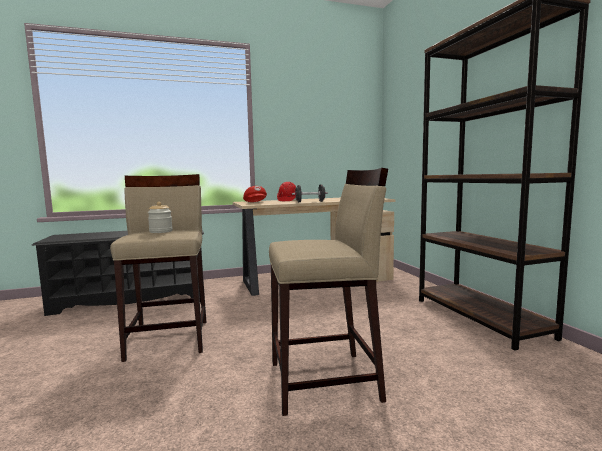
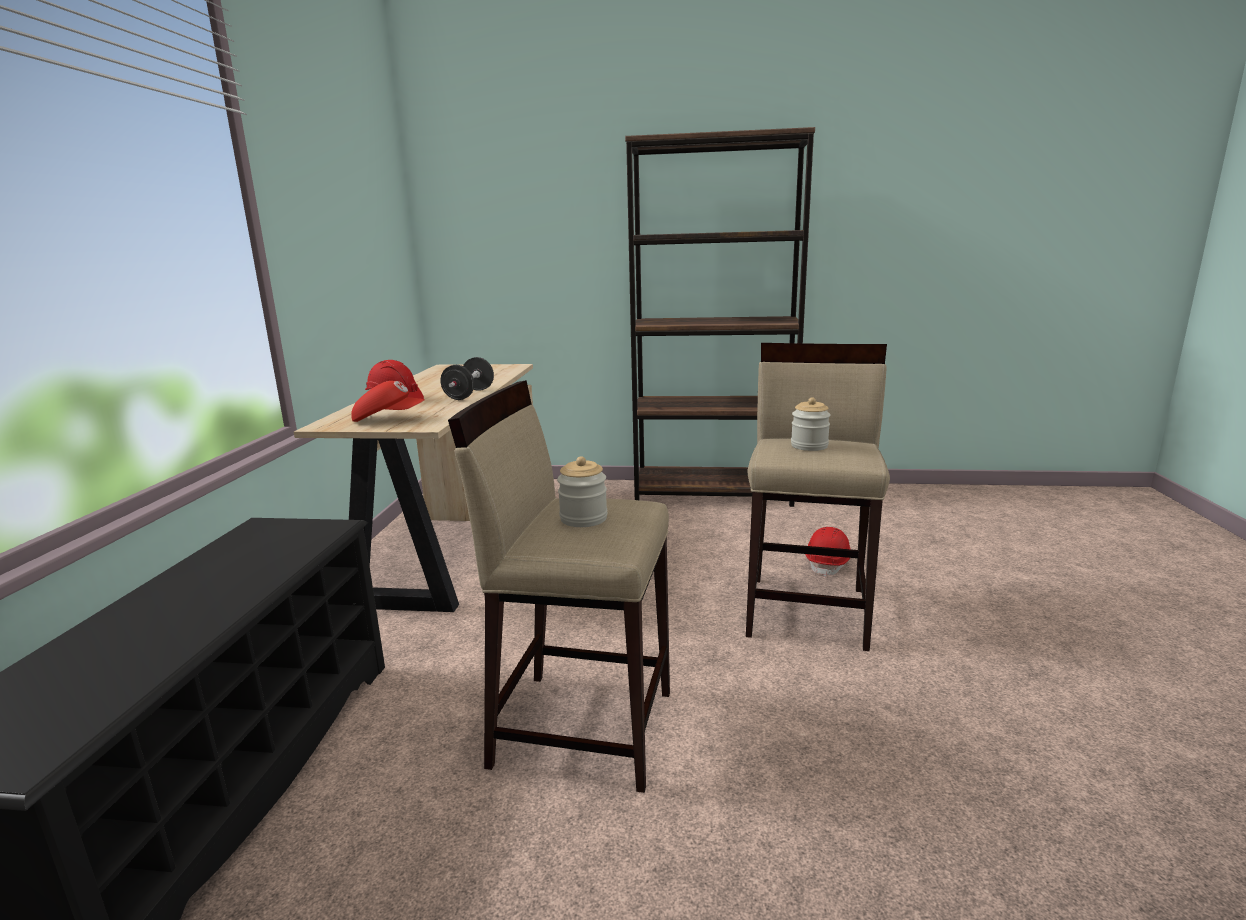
camera: 65 degrees left, 10 degrees up
none -> jar [791,397,831,451]
none -> red hard hat [805,527,850,577]

